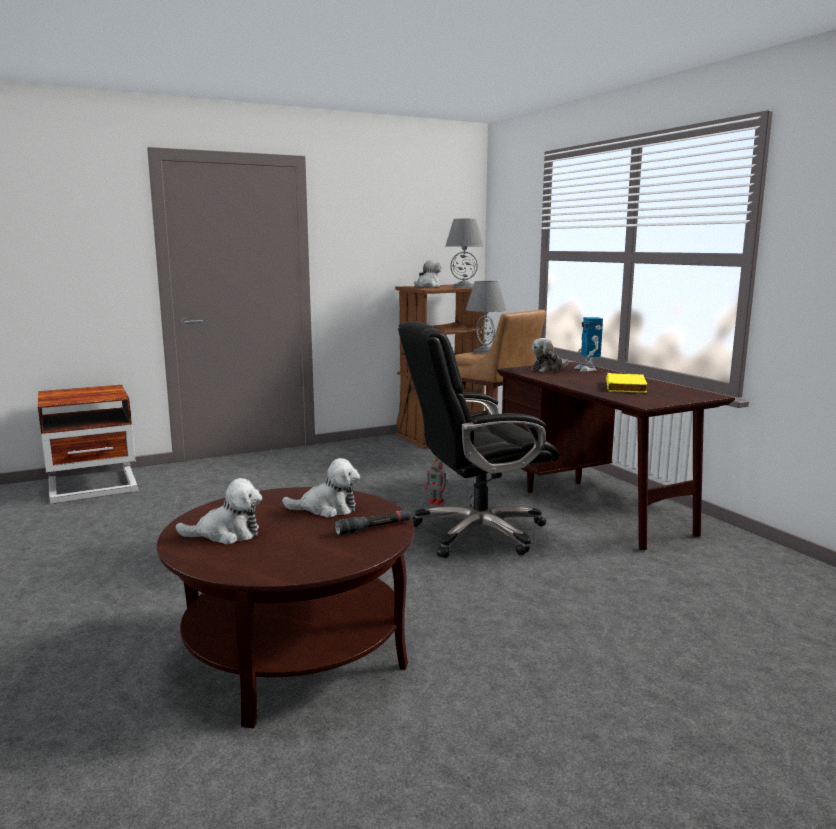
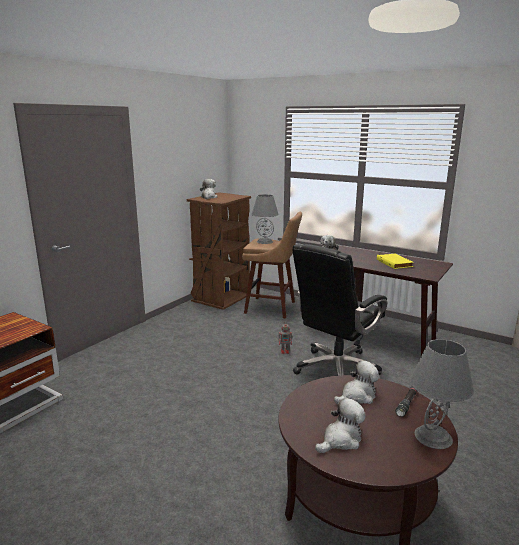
camera: 30 degrees left, 5 degrees up
grey table lamp [446,218,483,288] -> grey table lamp moved to [410,339,474,449]
toy robot [574,317,603,372] -> none

